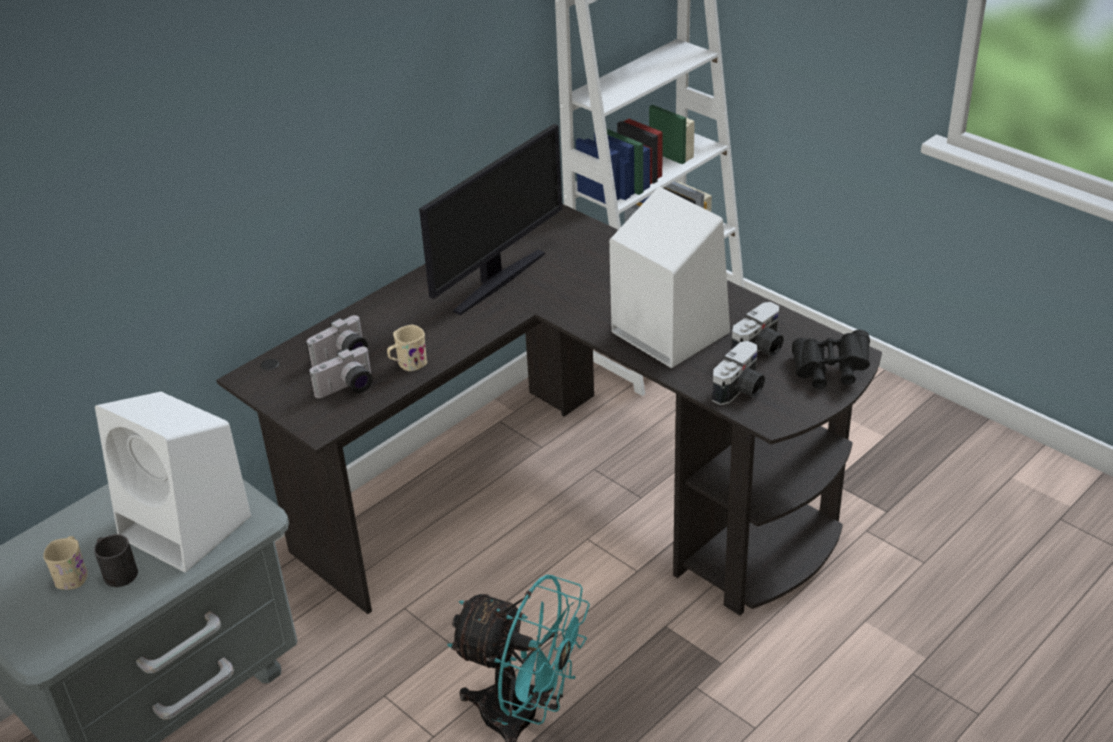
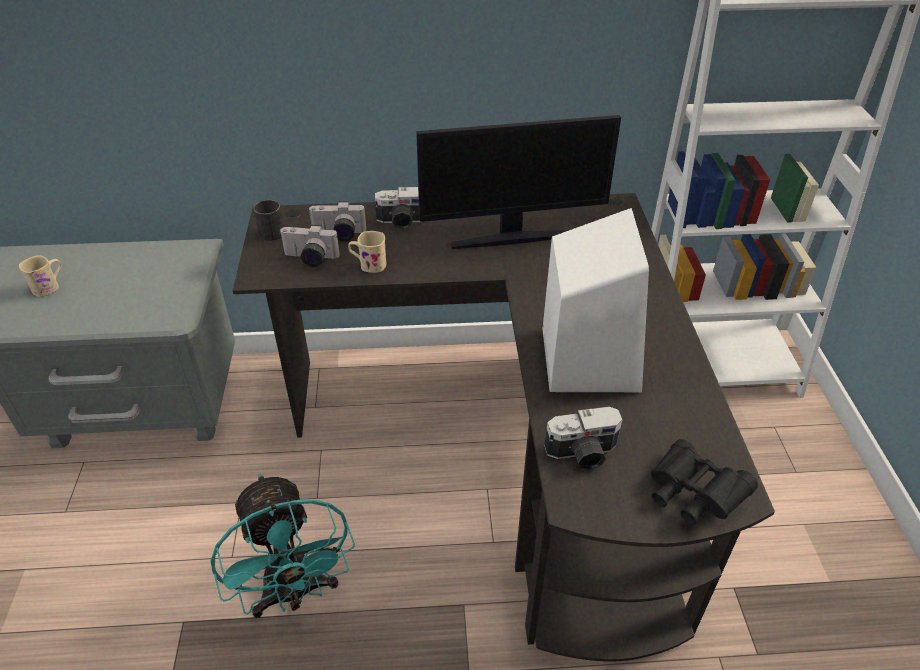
camera: 40 degrees right, 5 degrees up
black mug [94,534,138,587] -> black mug moved to [253,200,284,241]
white speaker [95,392,251,573] -> none
camera [731,302,784,356] -> camera moved to [375,187,420,230]

